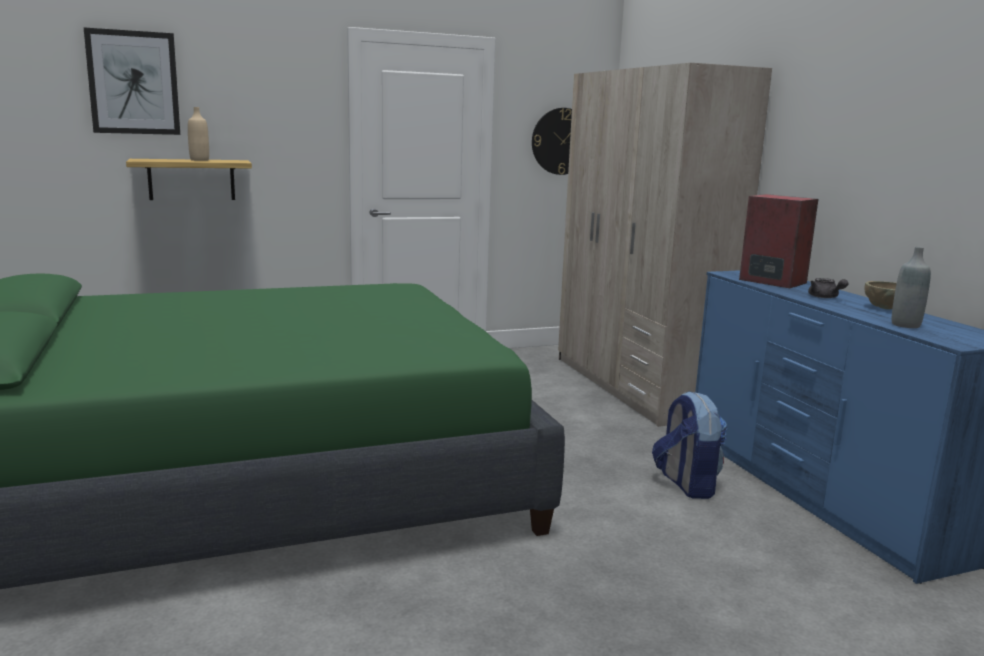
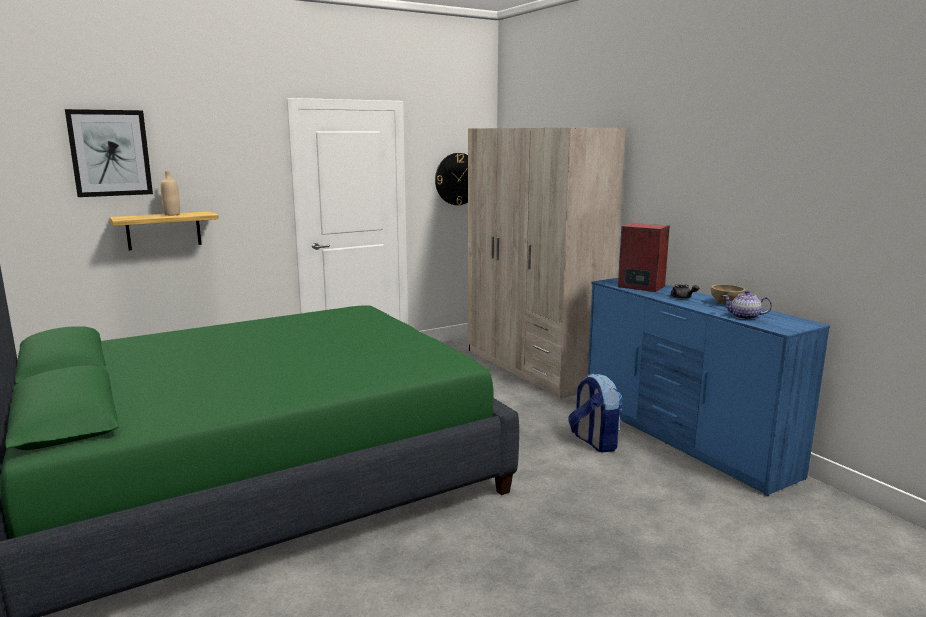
camera: 10 degrees left, 0 degrees up
grey bottle [892,247,931,328] -> teapot [723,290,772,320]

